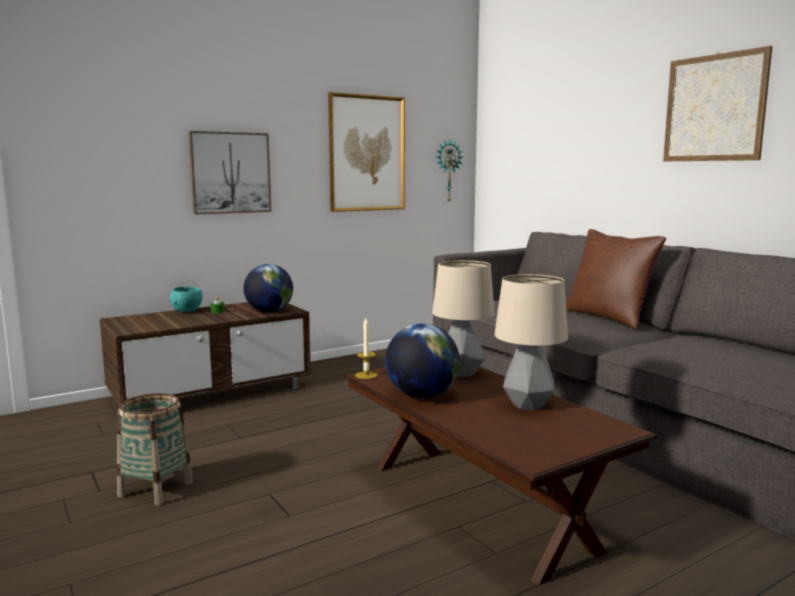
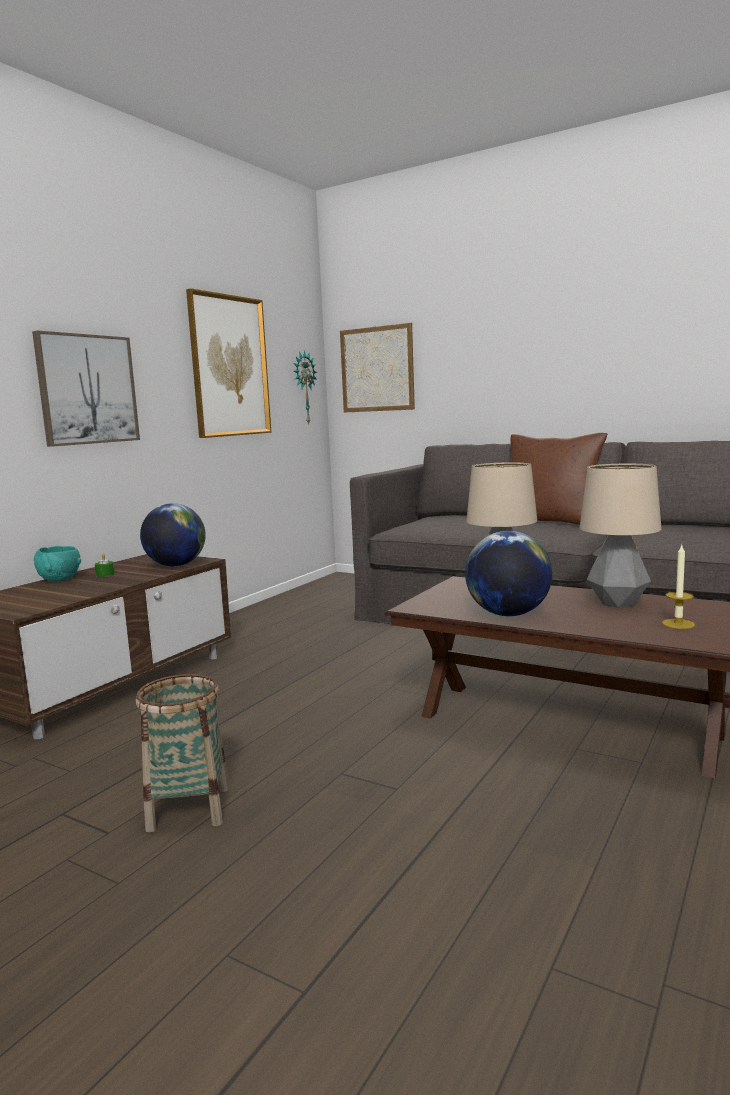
camera: 25 degrees left, 0 degrees up
candle [355,318,378,379] -> candle moved to [662,545,695,629]
picture [663,46,772,161] -> picture moved to [340,323,415,413]

